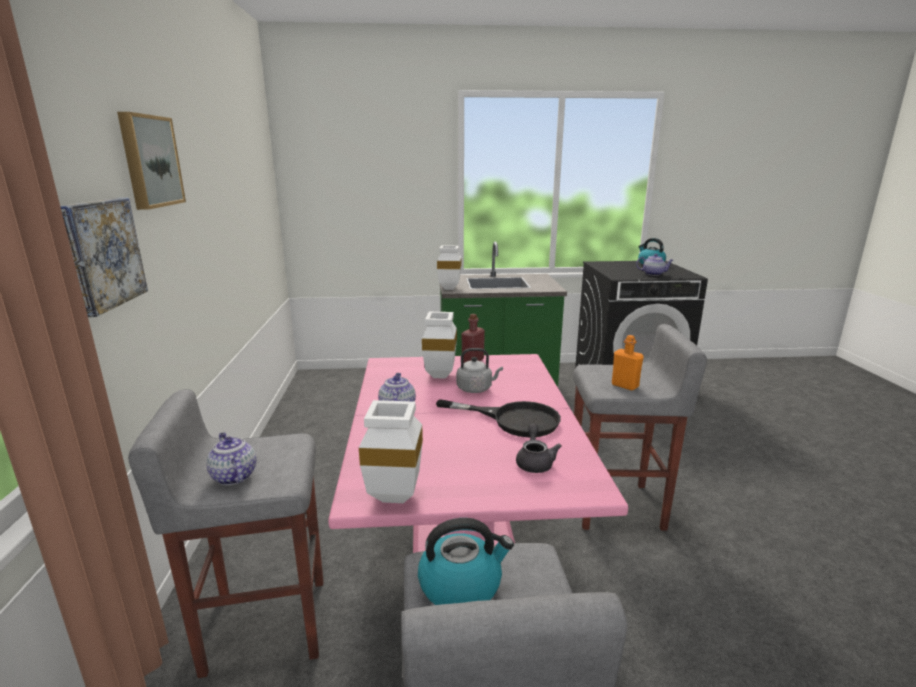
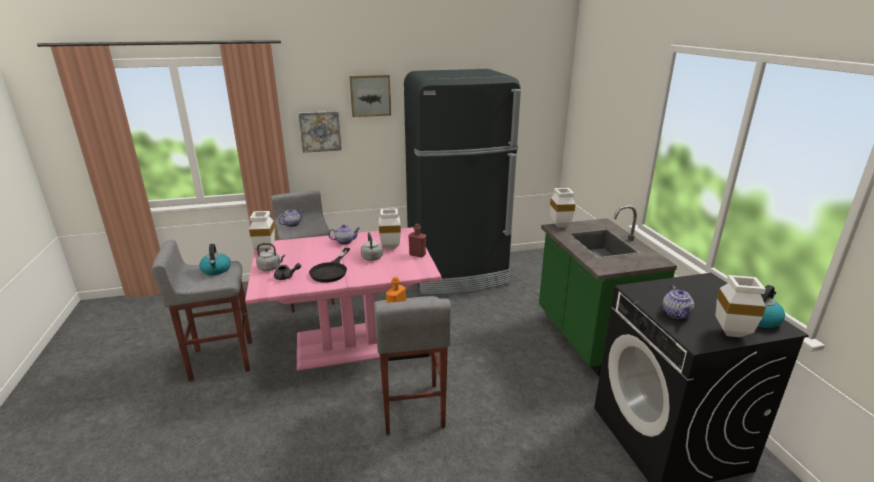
camera: 80 degrees right, 5 degrees up
none -> grey kettle [256,243,285,271]
none -> black fridge [404,69,521,295]
none -> white vase [715,275,766,337]

